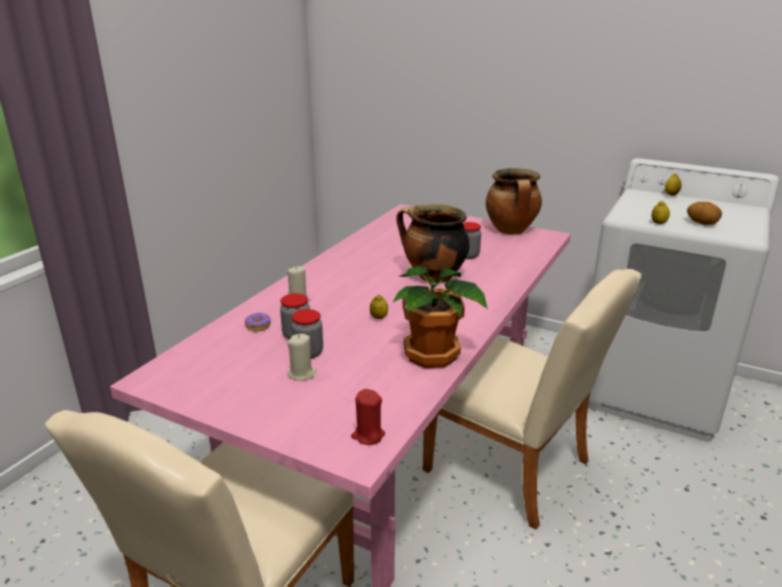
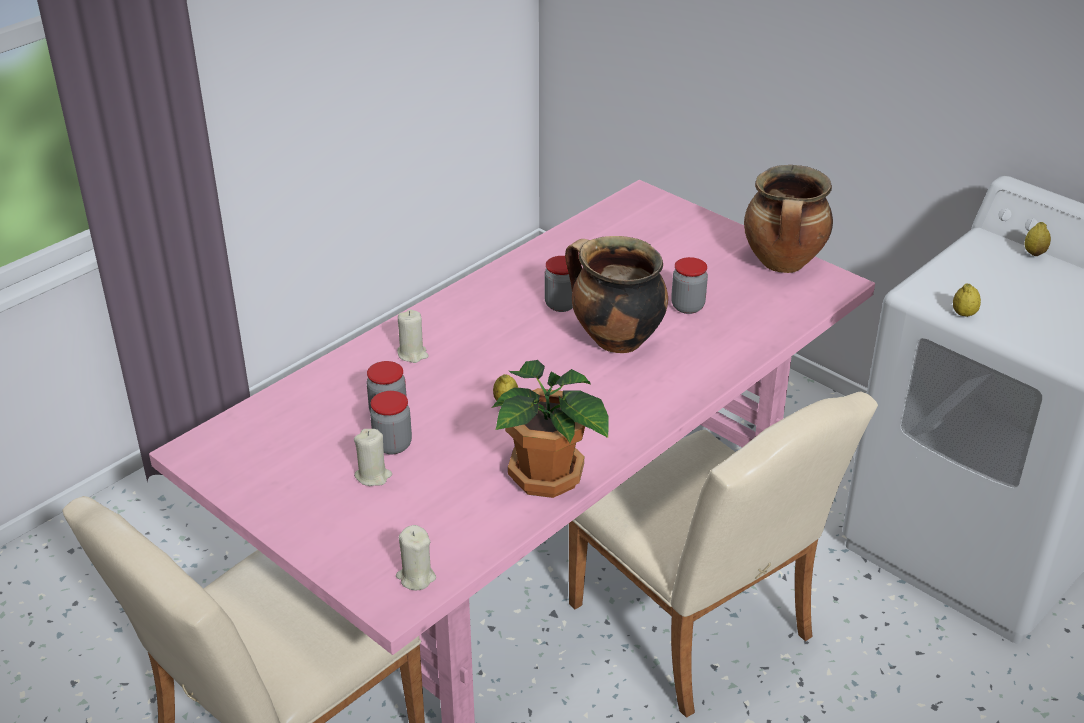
camera: 15 degrees right, 10 degrees up
donut [245,313,271,331] -> none
red candle [351,389,385,445] -> beige candle [396,525,436,590]
potato [687,202,722,225] -> none
none -> jar [544,256,573,312]

